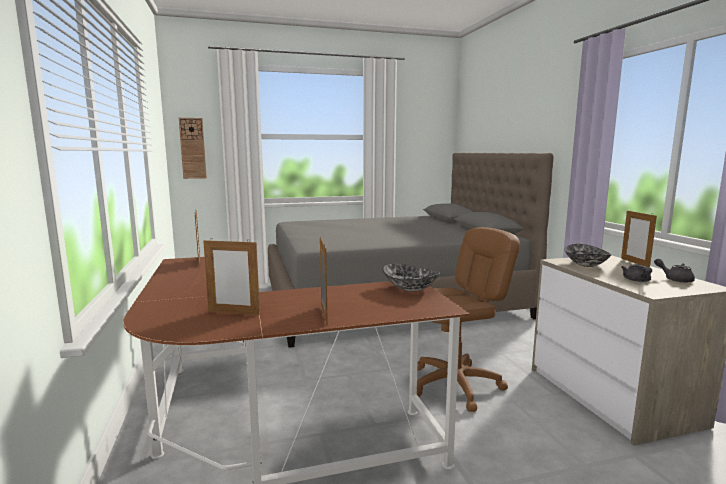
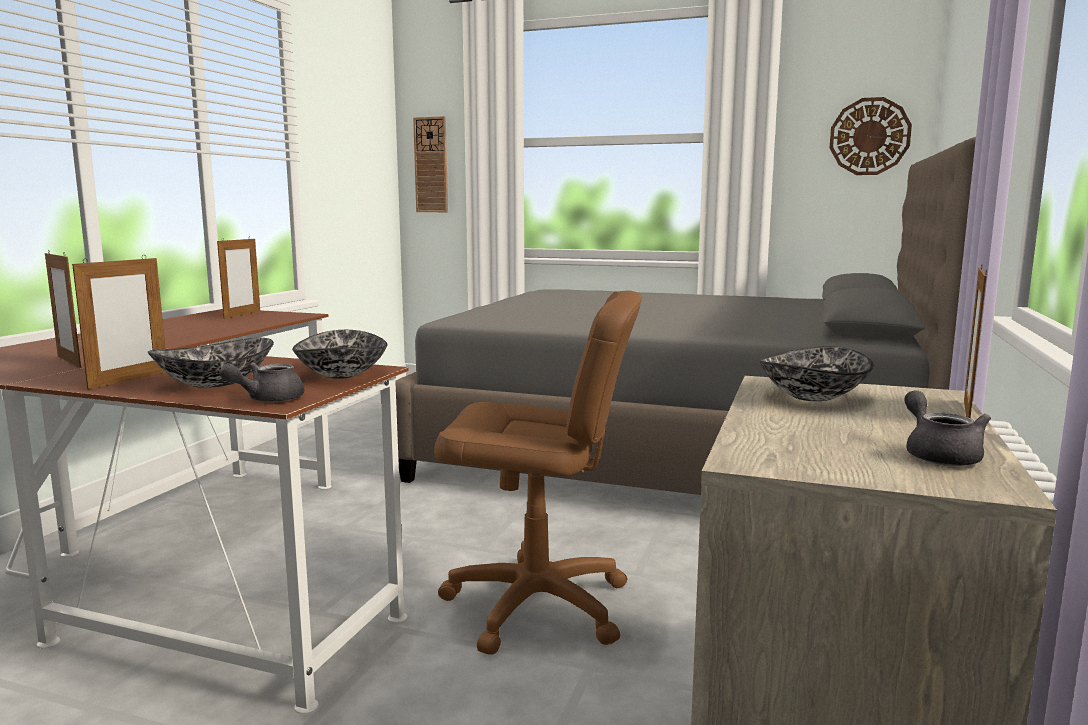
camera: 35 degrees right, 0 degrees up
grey teapot [621,264,652,282] -> grey teapot moved to [219,362,304,402]
none -> bowl [147,338,274,388]
none -> wall clock [830,97,912,175]

